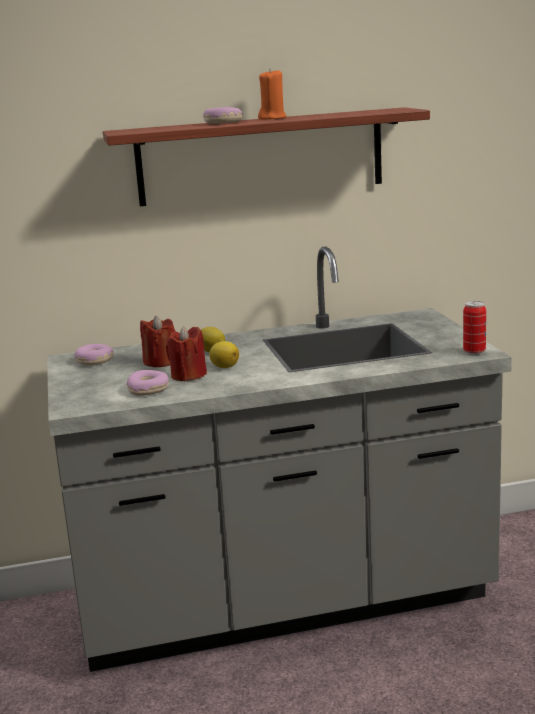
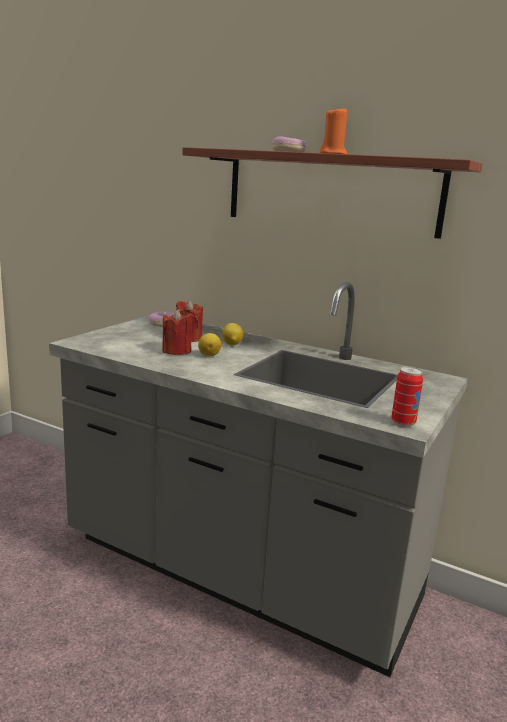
camera: 40 degrees right, 0 degrees up
donut [126,370,169,396] -> none

